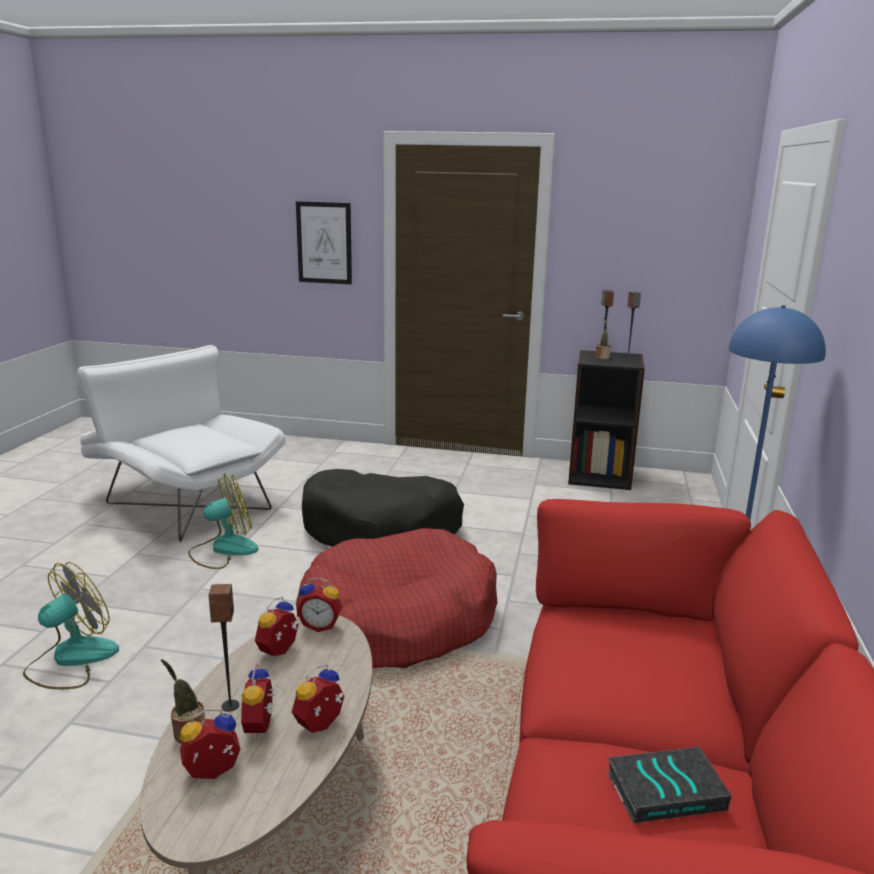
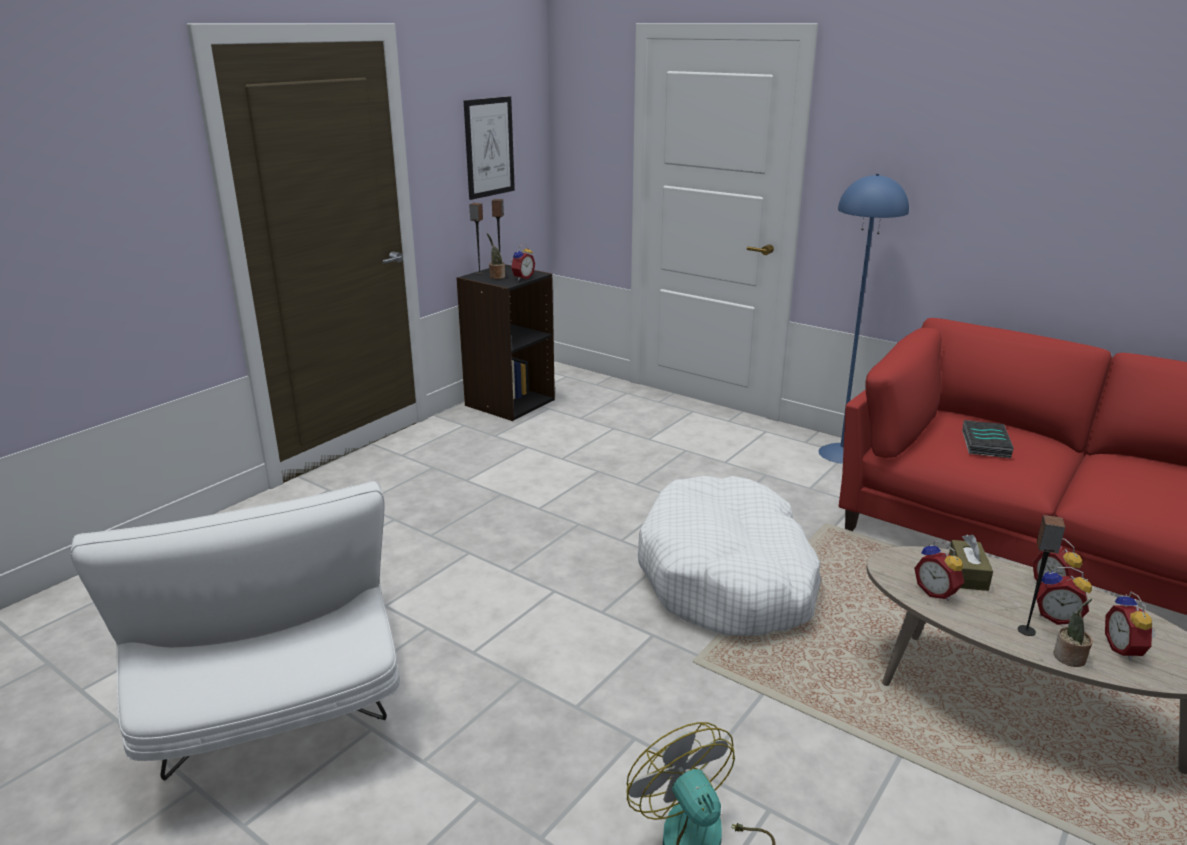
camera: 65 degrees left, 5 degrees up
white armchair [77,345,286,542] -> white armchair turned 90 degrees counterclockwise [71,481,400,780]
fan [188,474,259,569] -> none
picture [296,201,352,284] -> picture moved to [464,96,515,200]
red dog bed [296,528,498,668] -> white dog bed [638,476,821,636]
alarm clock [297,577,343,632] -> alarm clock moved to [511,244,535,281]
black dog bed [302,469,464,547] -> none
book [607,747,732,823] -> book moved to [962,420,1014,458]
none -> brown tissue box [949,534,993,591]

